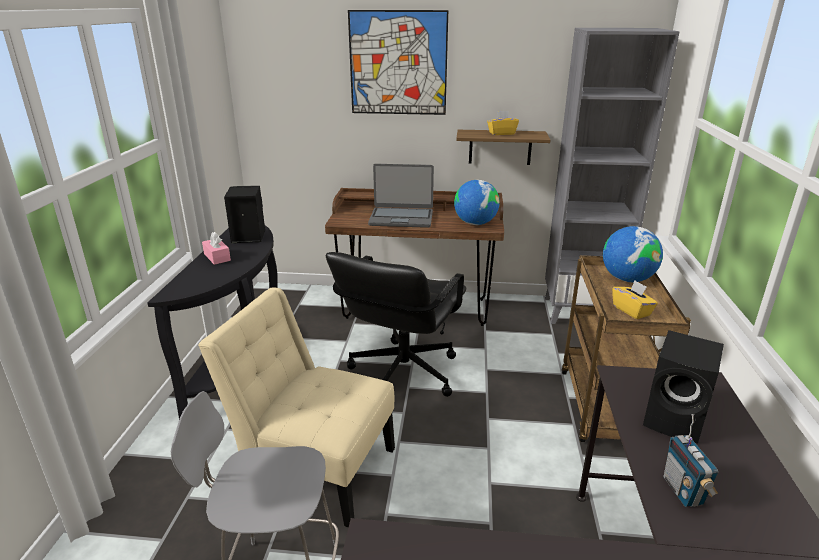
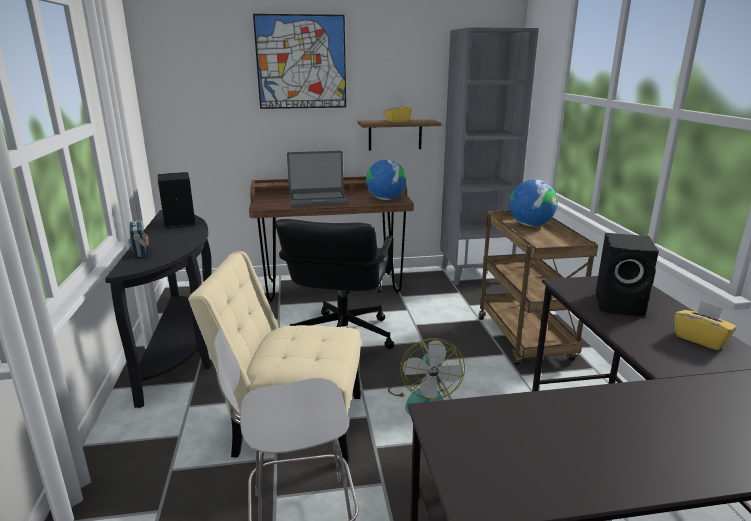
camera: 15 degrees left, 5 degrees down
pink tissue box [202,232,231,265] -> none
yellow tissue box [612,280,658,319] -> yellow tissue box moved to [675,301,737,350]
radio [664,414,718,507] -> radio moved to [128,206,149,257]
none -> fan [388,338,465,414]

